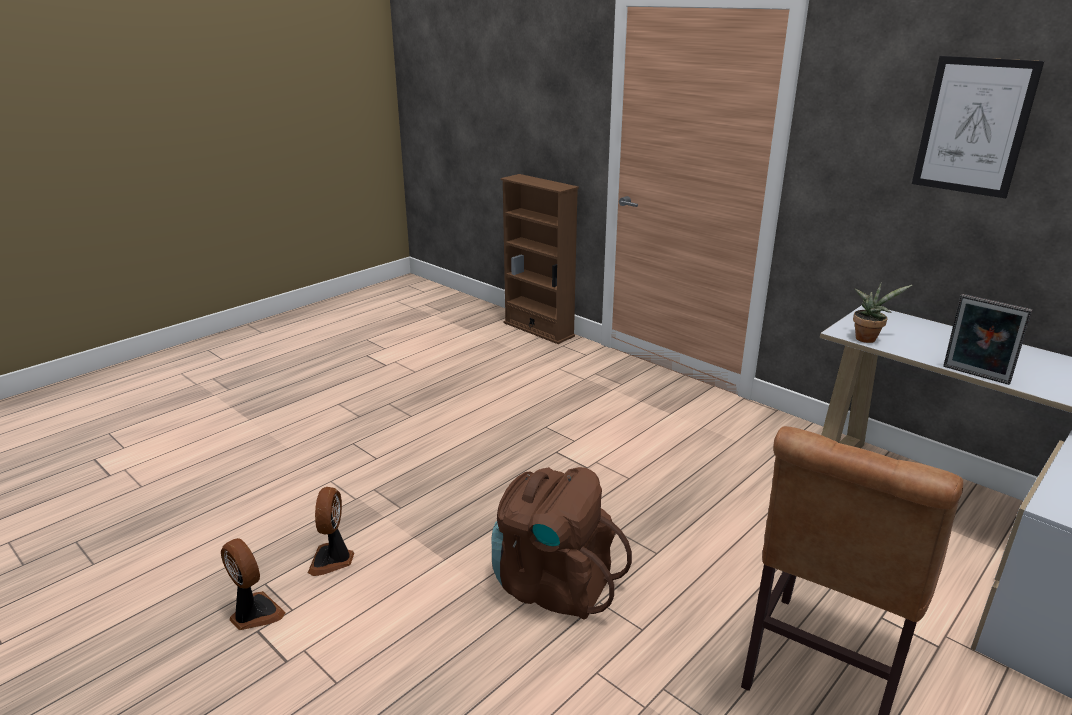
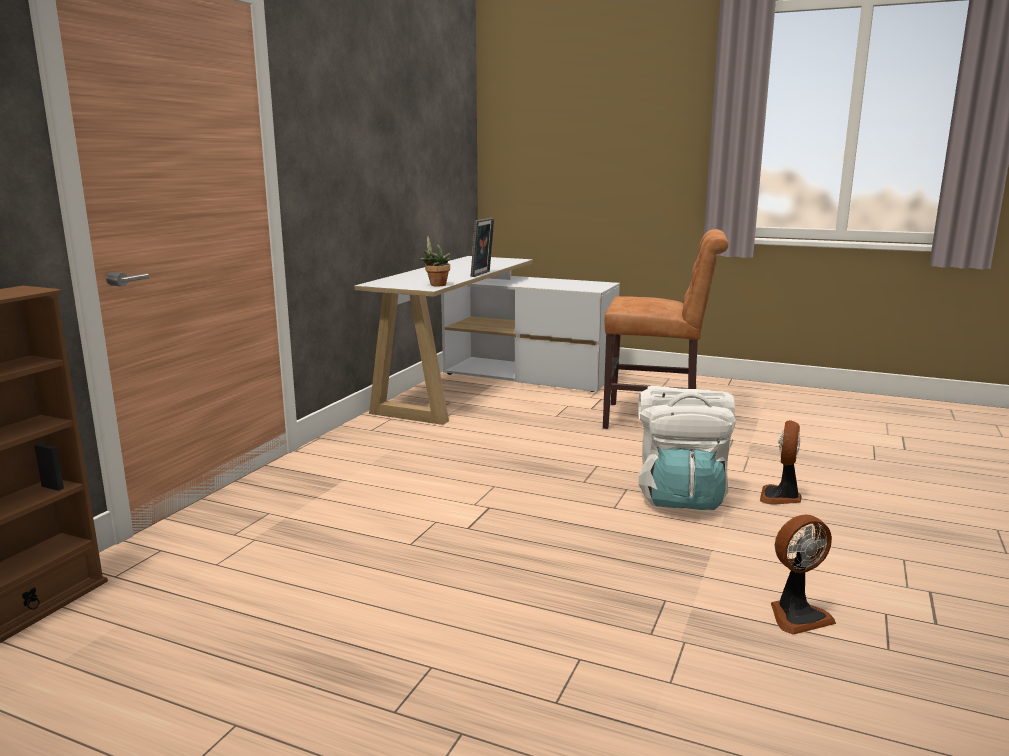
camera: 110 degrees left, 10 degrees down
fan [221,538,286,630] -> fan moved to [760,420,801,505]
brown backpack [492,467,632,620] -> white backpack [638,386,736,510]
picture [912,56,1044,198] -> none

